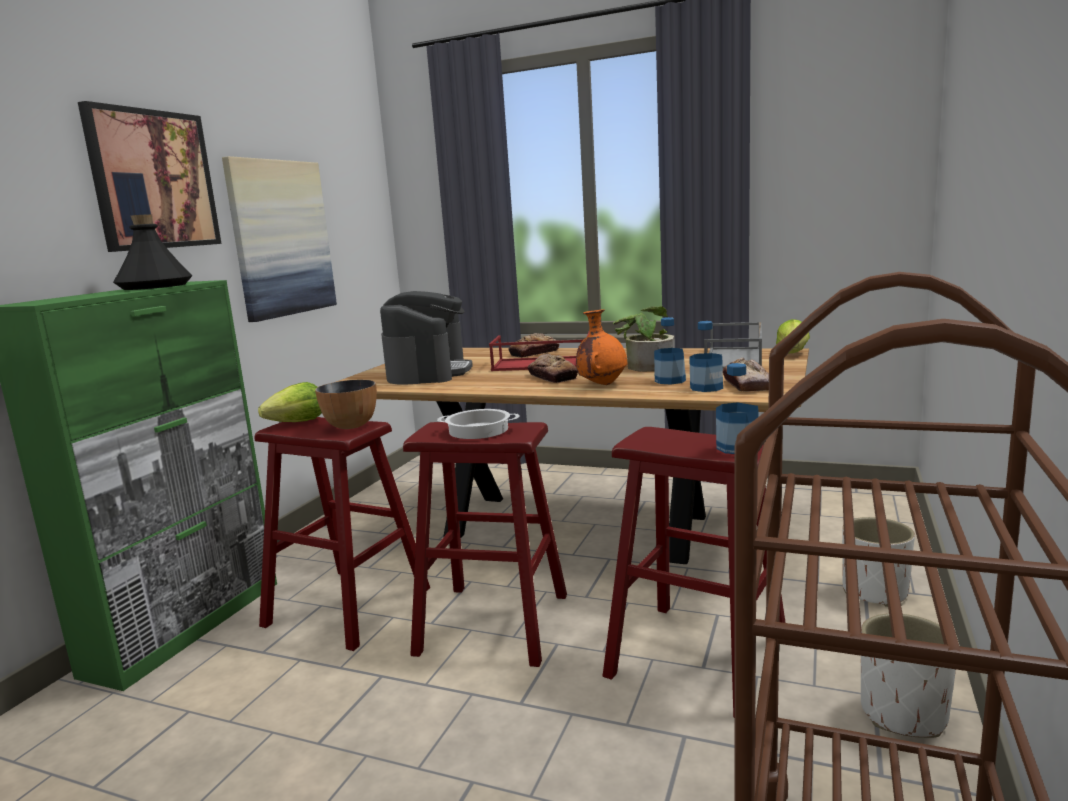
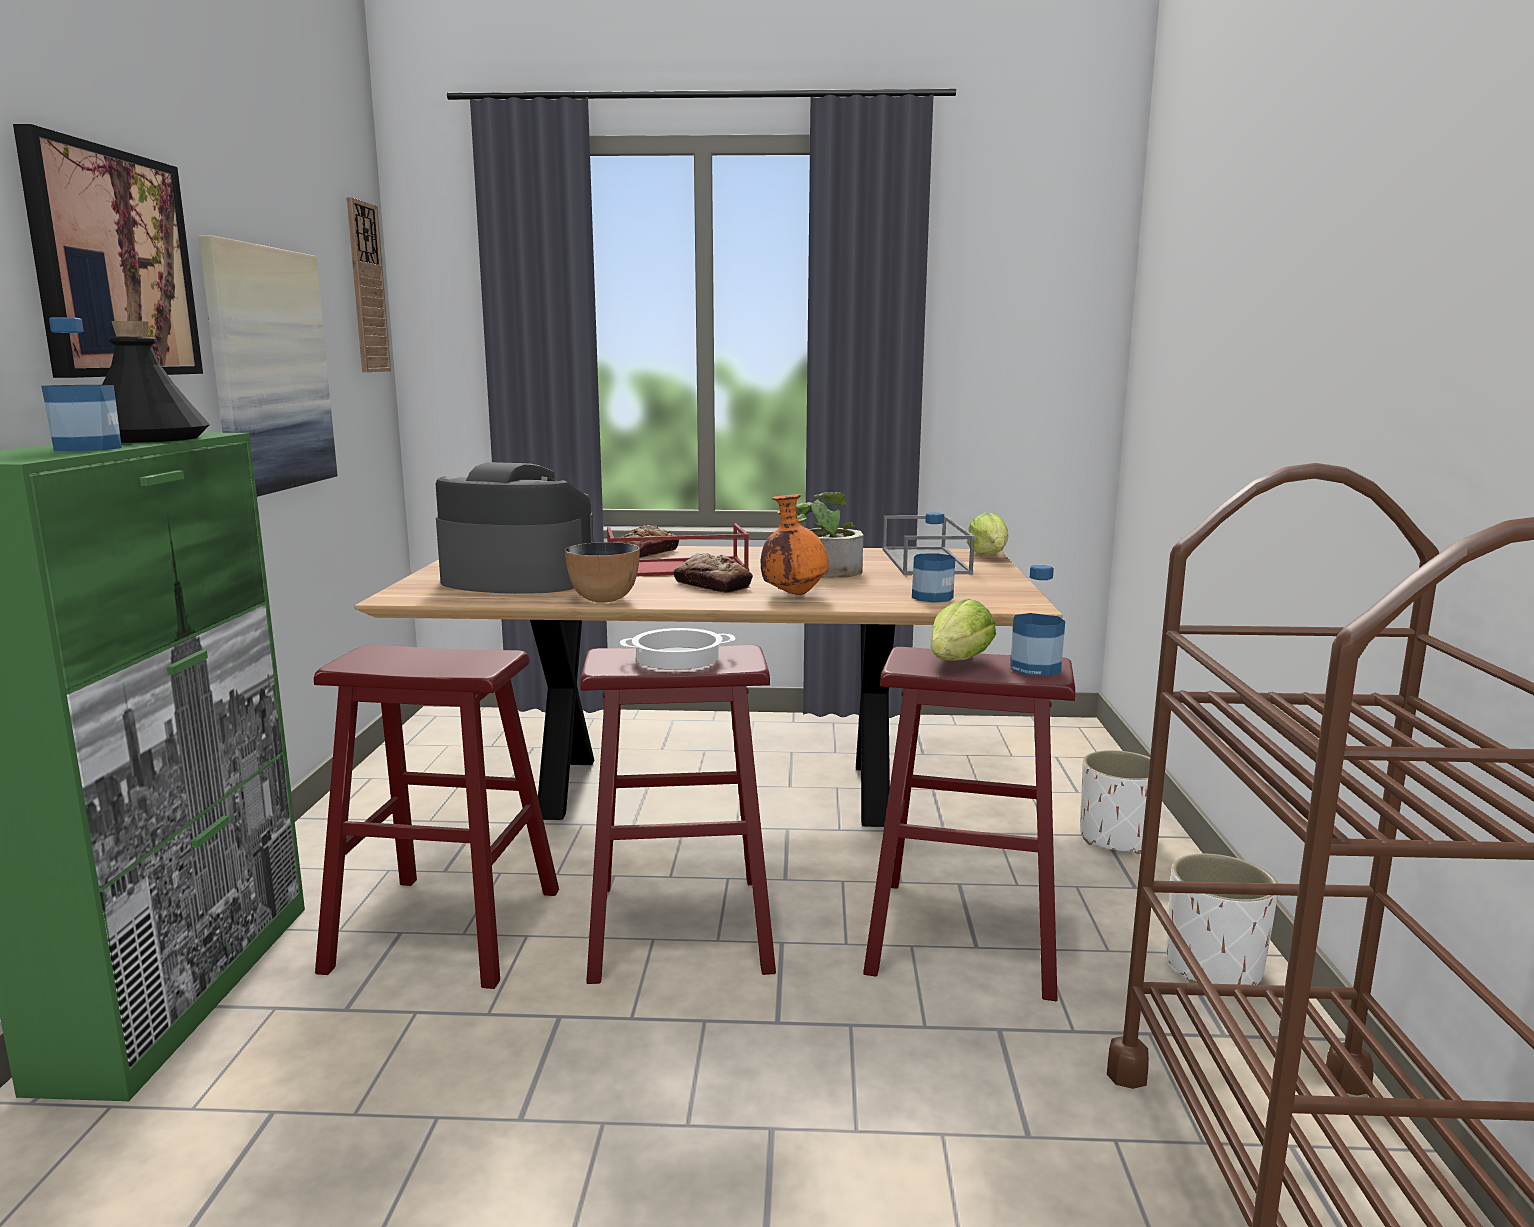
camera: 20 degrees left, 0 degrees up
lettuce [258,382,322,422] -> lettuce moved to [930,598,996,661]
bowl [315,380,377,429] -> bowl moved to [565,542,640,602]
coffee machine [380,291,473,385] -> coffee machine turned 60 degrees counterclockwise [436,462,594,594]
bottle [654,317,686,384] -> bottle moved to [41,317,122,451]
bread [723,358,769,392] -> none
none -> wall clock [347,197,391,372]

